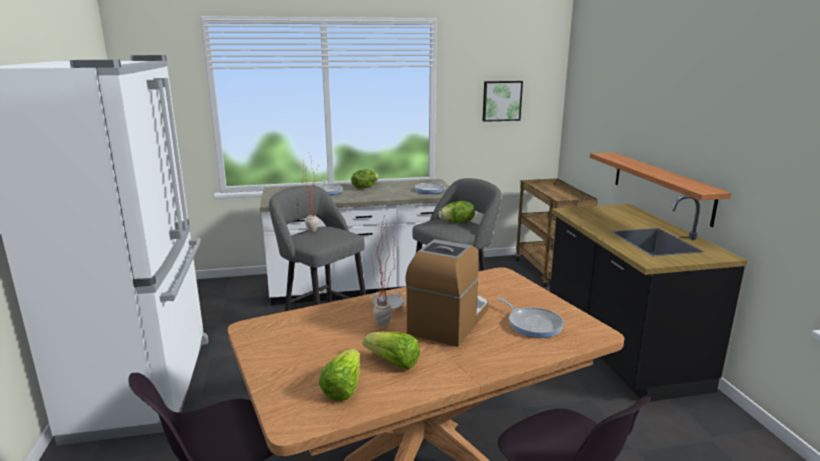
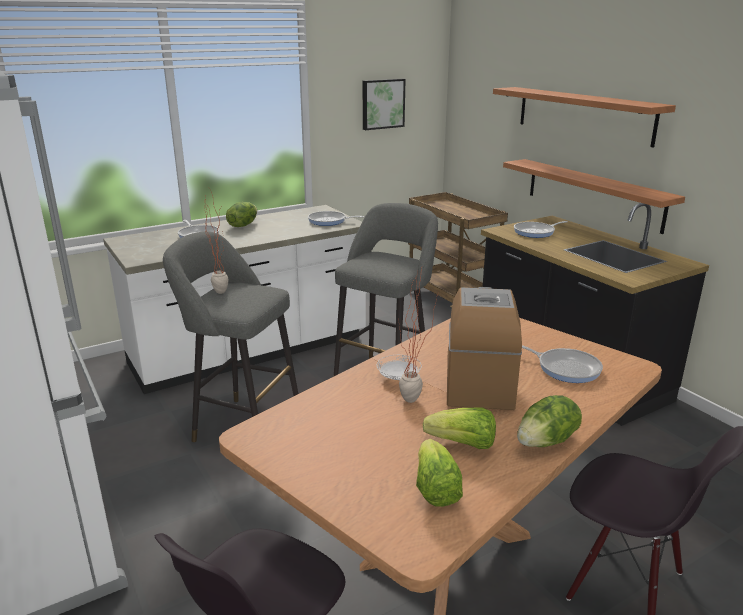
camera: 20 degrees left, 5 degrees up
lettuce [439,201,475,223] -> lettuce moved to [517,395,582,447]
none -> shelf [493,87,676,148]
none -> frying pan [514,221,567,238]

